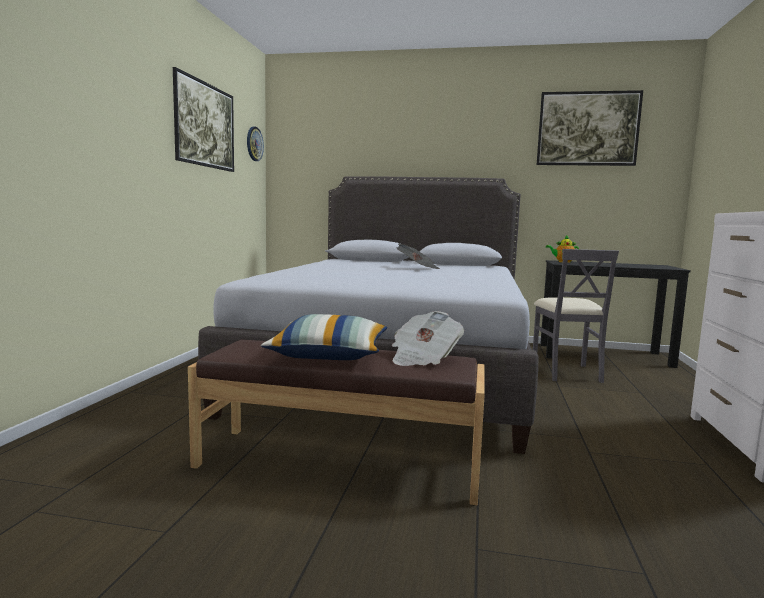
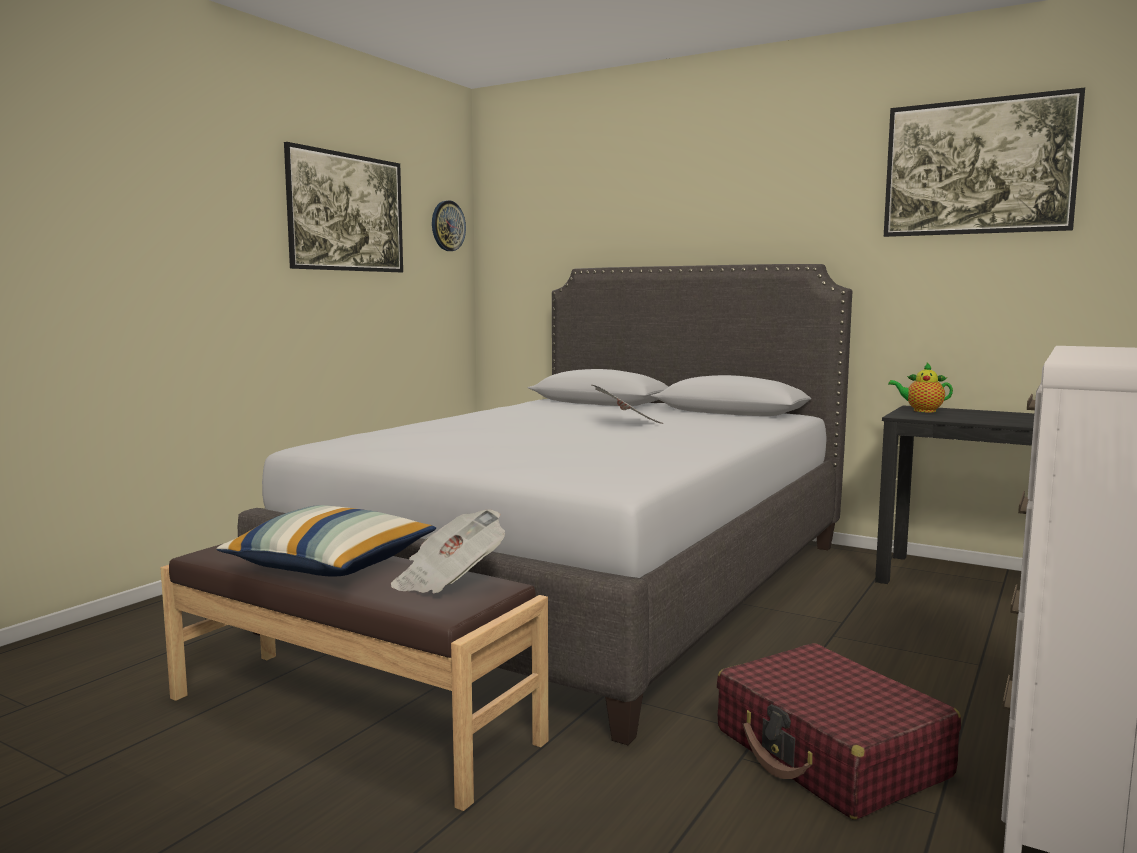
camera: 20 degrees right, 0 degrees up
grey chair [533,249,619,383] -> none
none -> red suitcase [717,643,961,820]

